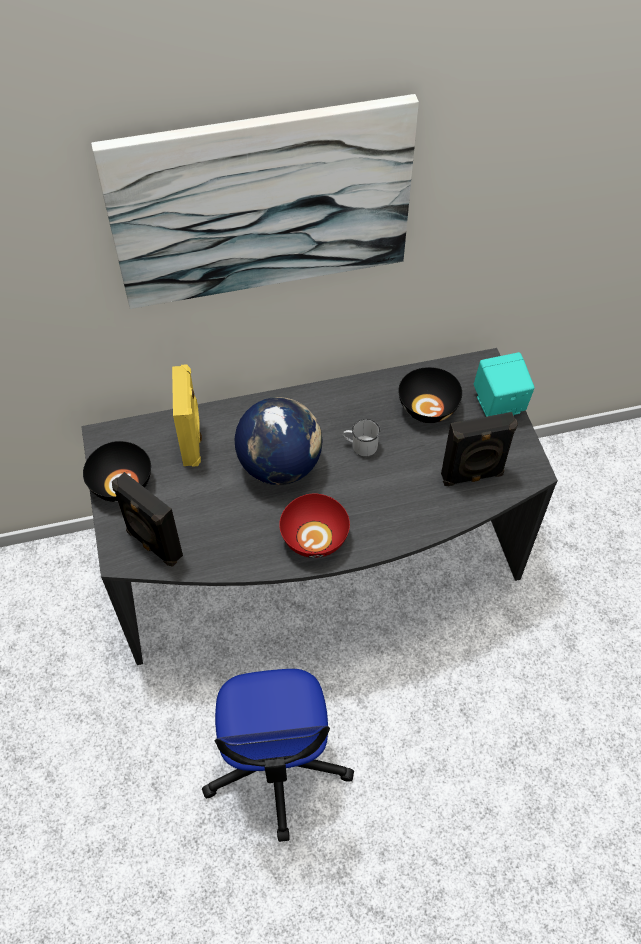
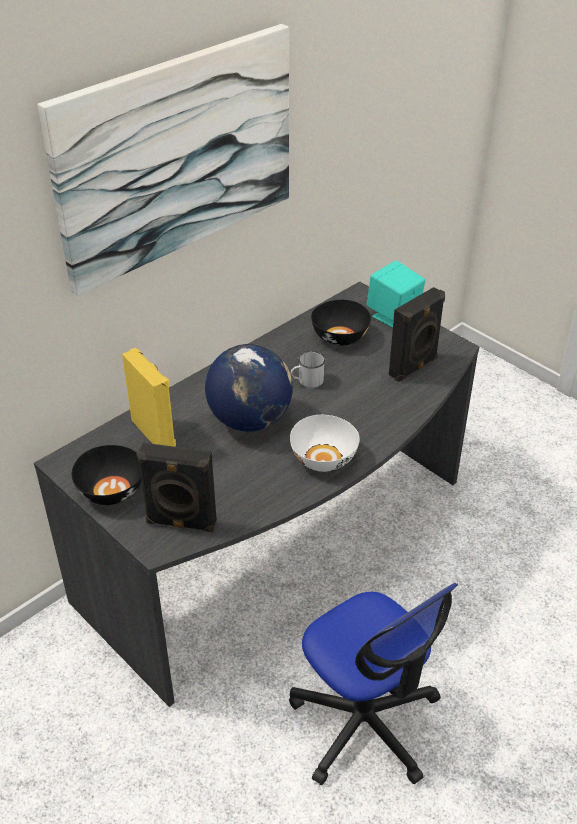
camera: 30 degrees left, 15 degrees down
red bowl [279,494,350,558] -> white bowl [290,415,360,472]

